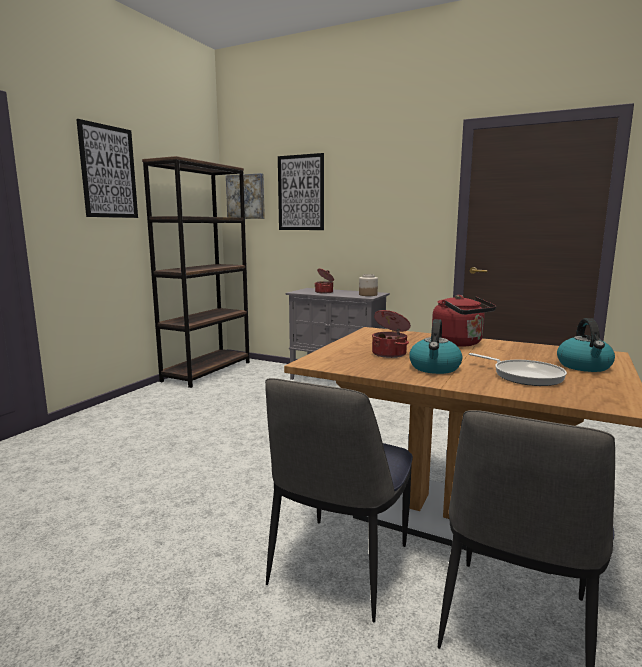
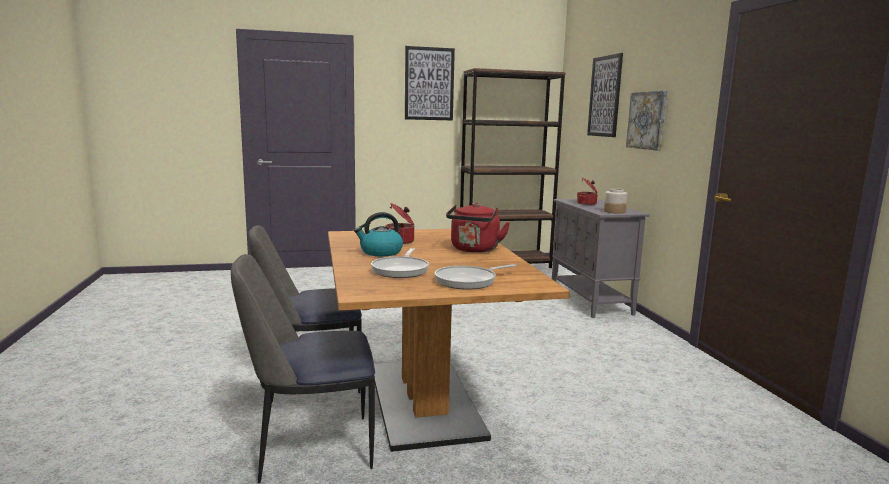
camera: 50 degrees right, 0 degrees up
picture [226,173,265,219] -> picture moved to [626,91,668,151]
kettle [557,318,615,372] -> frying pan [435,264,517,290]

